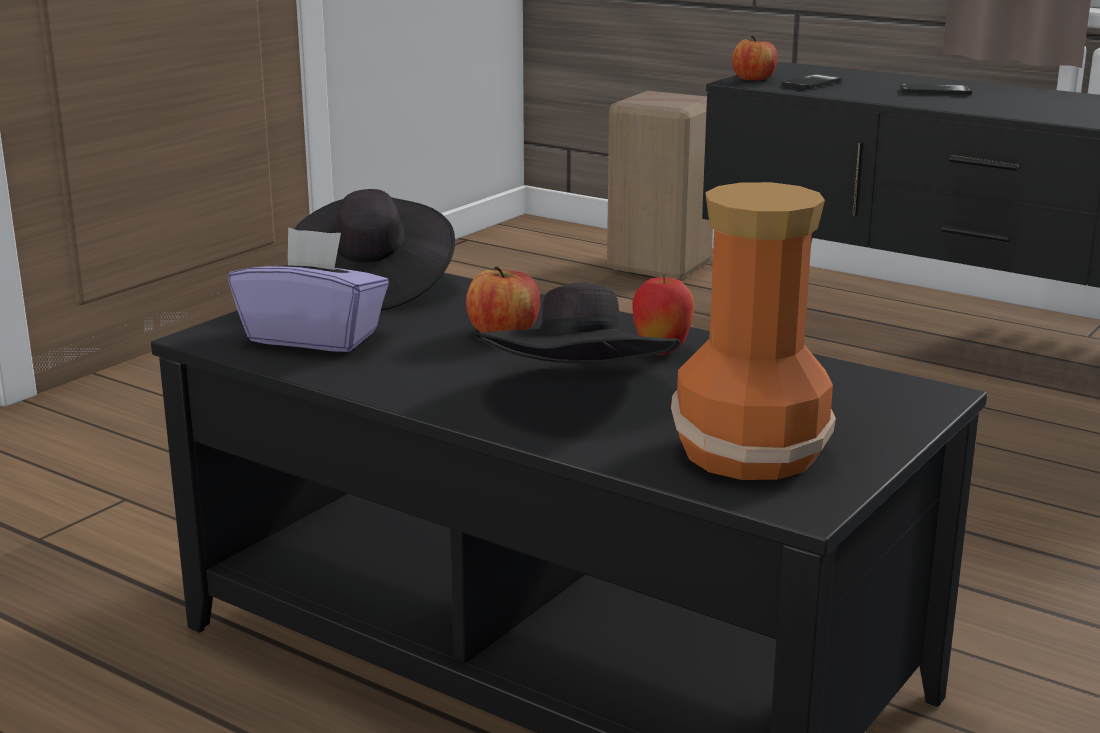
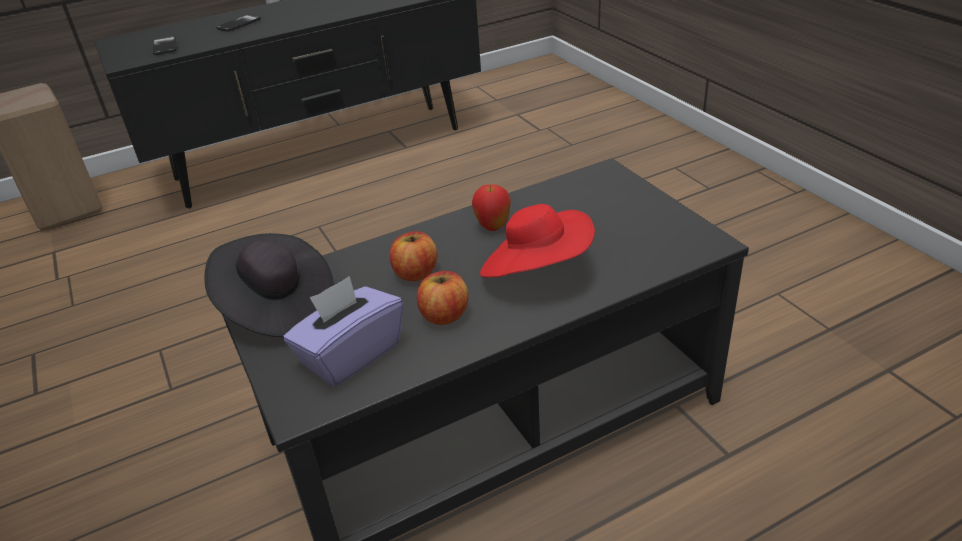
camera: 60 degrees left, 15 degrees up
black hat [476,282,680,364] -> red hat [480,204,595,278]
vase [671,182,836,480] -> none
apple [732,36,778,81] -> apple moved to [417,271,469,325]

